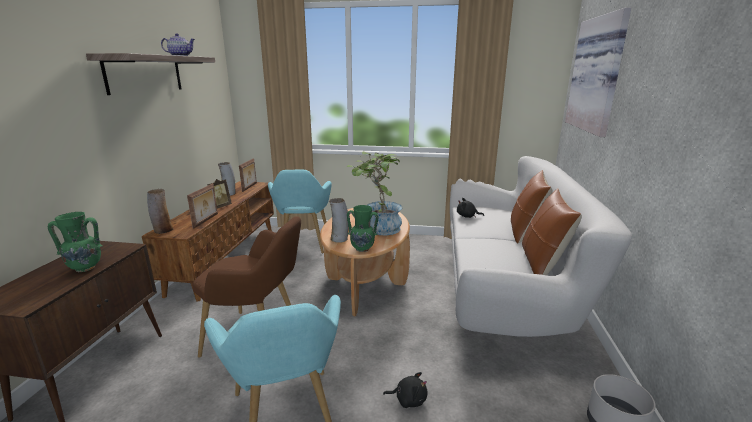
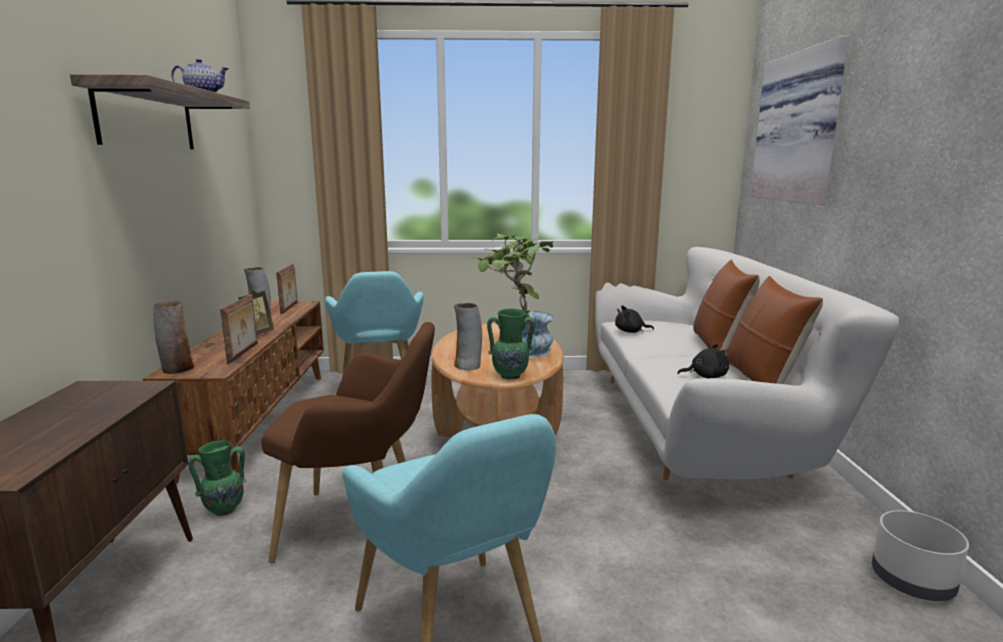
camera: 10 degrees left, 5 degrees down
green vase [48,212,103,272] -> green vase moved to [188,440,247,516]
black plush toy [383,372,428,408] -> black plush toy moved to [677,344,729,378]

